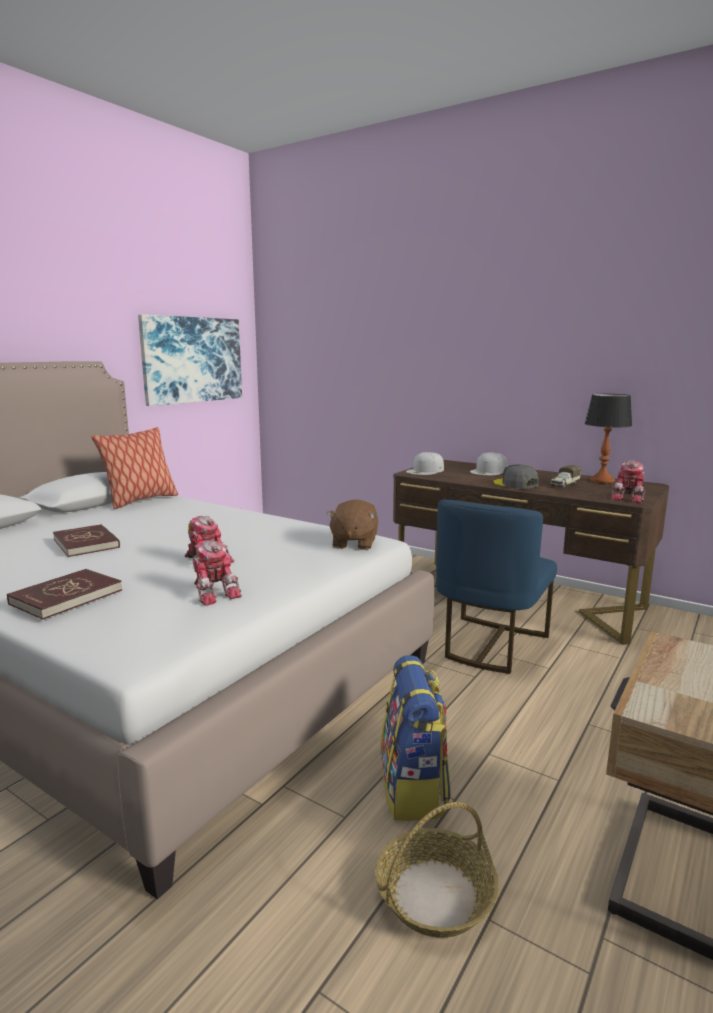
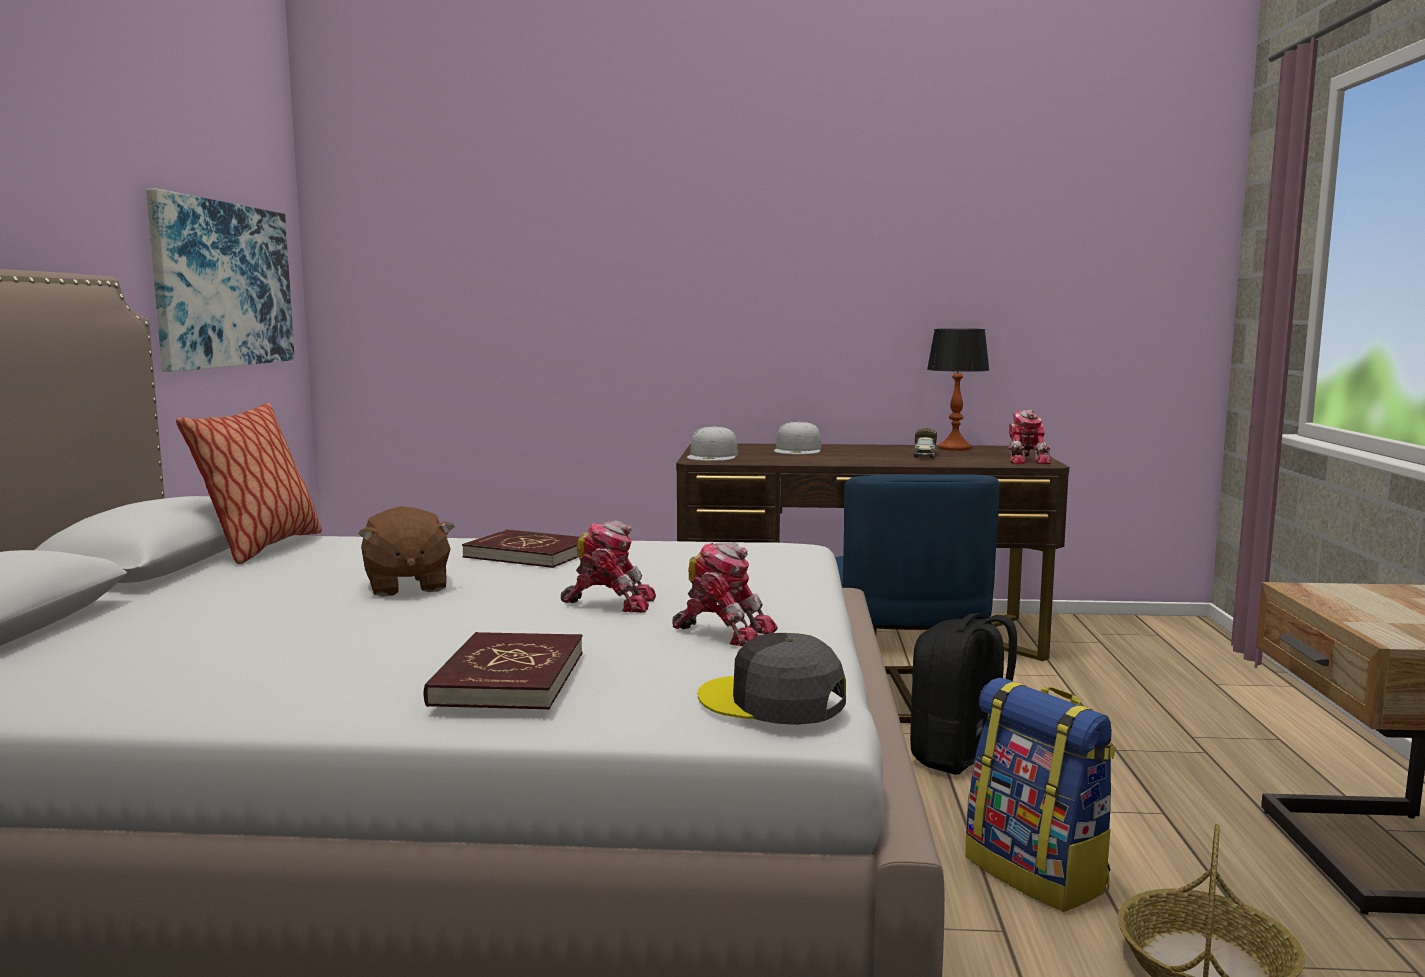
camera: 30 degrees left, 5 degrees down
red book [53,524,120,557] -> red book moved to [462,530,579,568]
brown plush toy [327,499,378,550] -> brown plush toy moved to [358,506,454,597]
grey cap [494,464,539,489] -> grey cap moved to [698,633,846,725]
none -> black backpack [910,613,1017,775]

